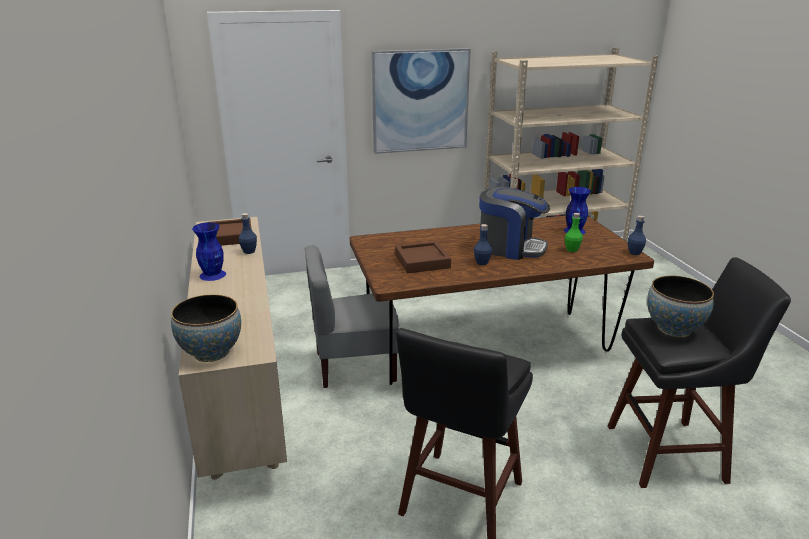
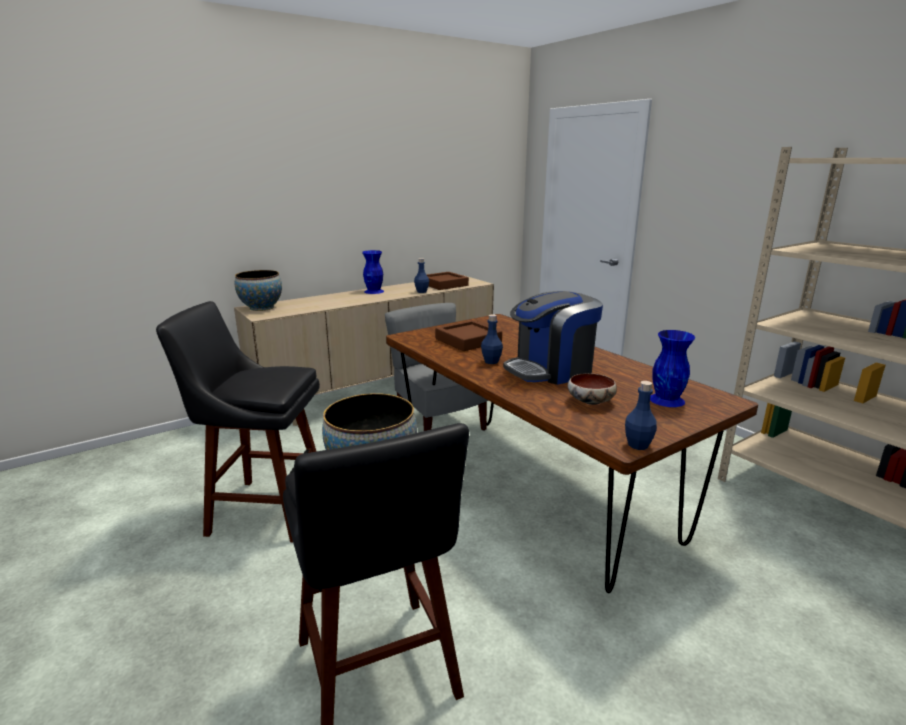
camera: 70 degrees right, 5 degrees down
picture [371,48,471,154] -> none
coffee machine [479,187,550,260] -> coffee machine turned 60 degrees clockwise [503,291,603,385]
green bottle [565,213,583,252] -> bowl [568,373,617,405]

